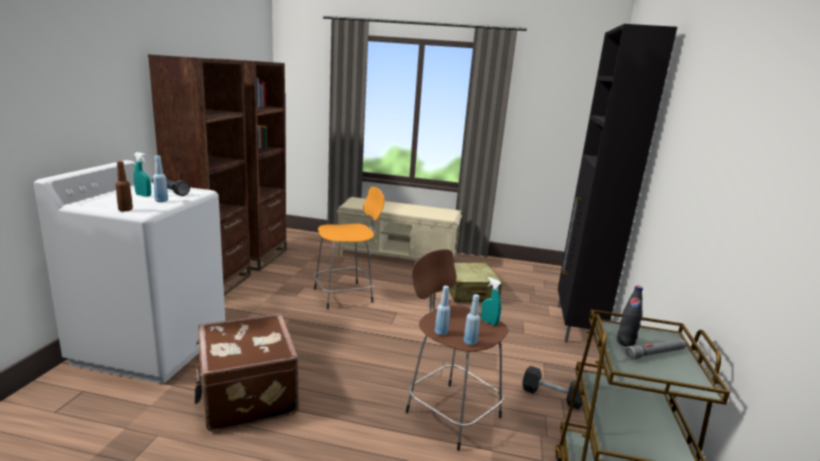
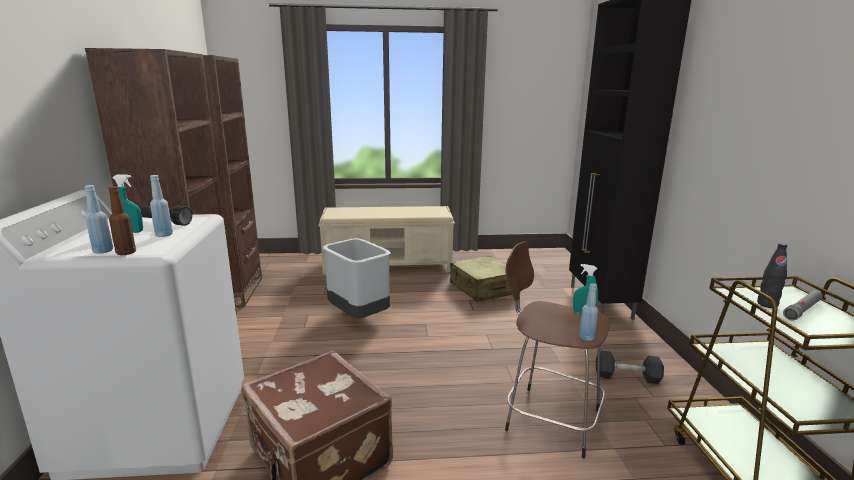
camera: 15 degrees left, 0 degrees up
orange stool [314,187,385,309] -> grey trash can [323,238,391,319]
blue bottle [435,286,450,335] -> blue bottle moved to [84,185,113,254]

